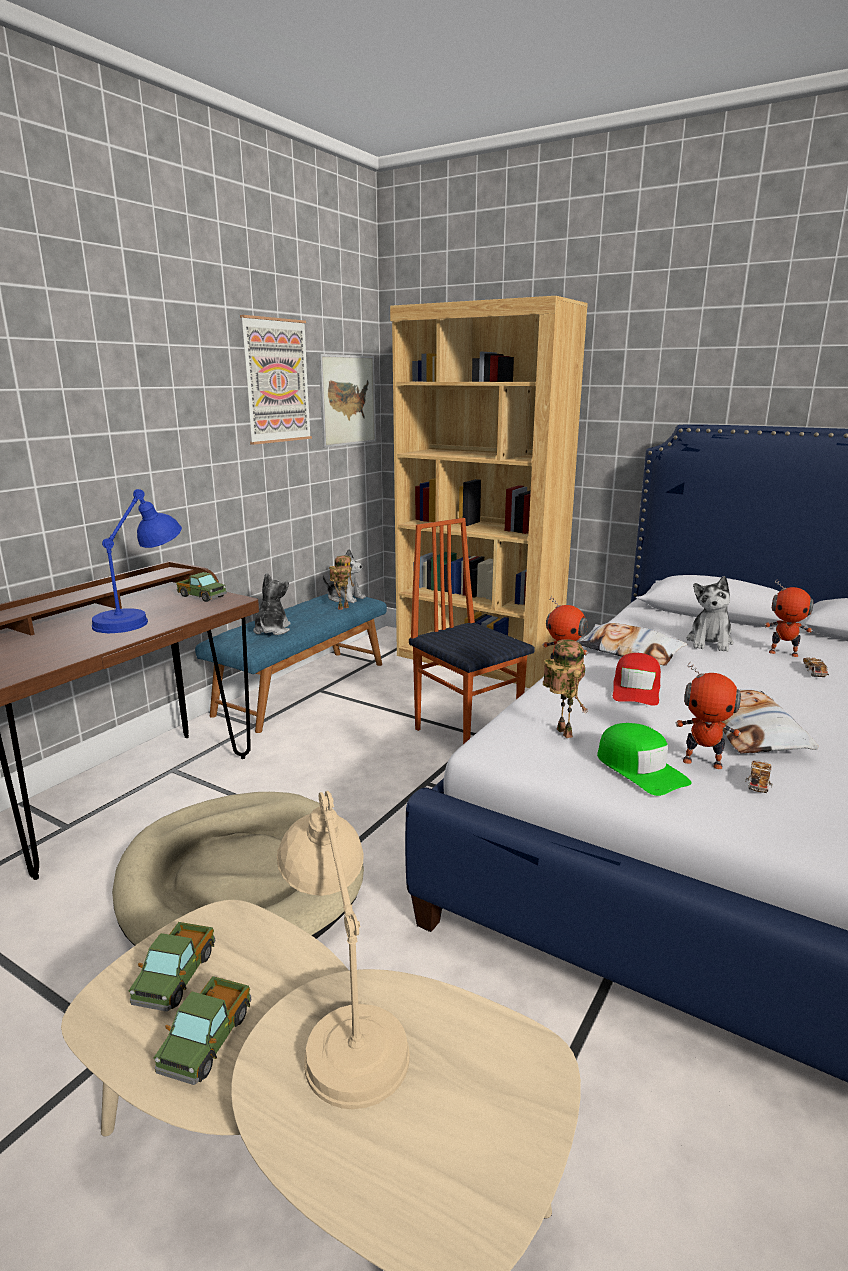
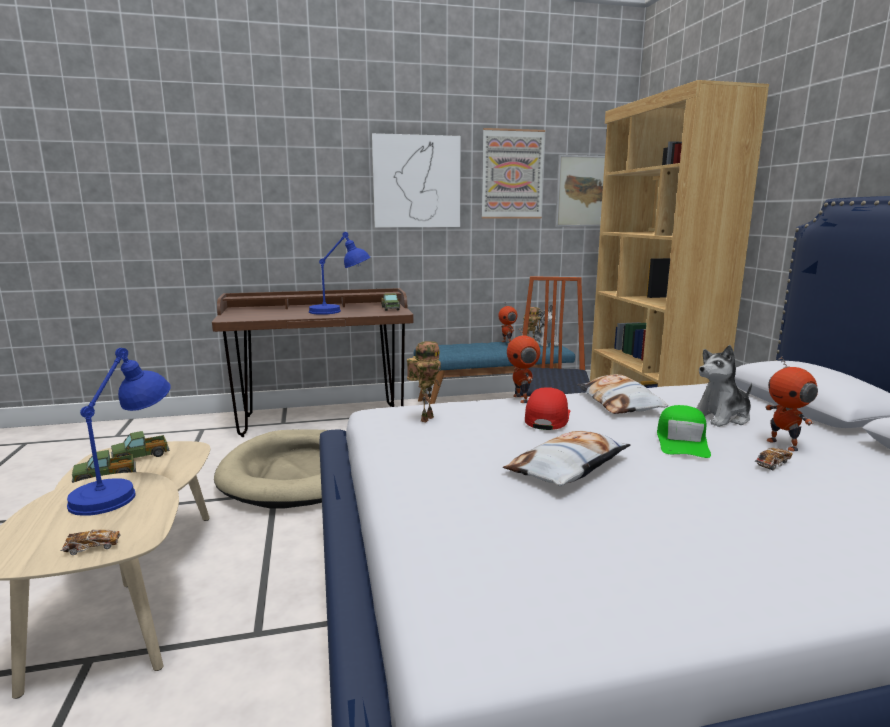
camera: 45 degrees right, 5 degrees down
plush toy [253,572,291,635] -> none
beige table lamp [277,791,410,1109] -> blue table lamp [67,348,171,516]
green cap [597,723,692,796] -> green cap moved to [657,405,711,458]
red cap [613,653,661,706] -> red cap turned 135 degrees clockwise [525,387,570,430]
toy robot [676,662,741,769] -> toy robot moved to [498,302,517,345]
toy car [745,760,772,793] -> toy car moved to [60,530,120,555]
none -> picture [371,133,461,228]

